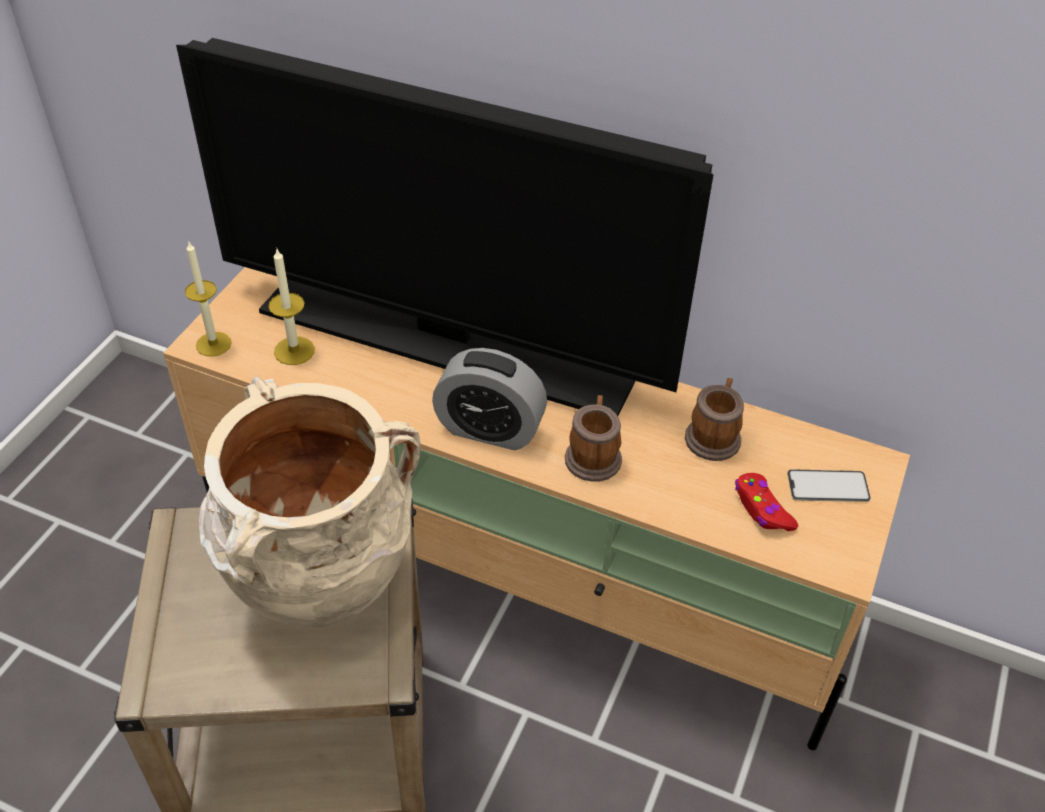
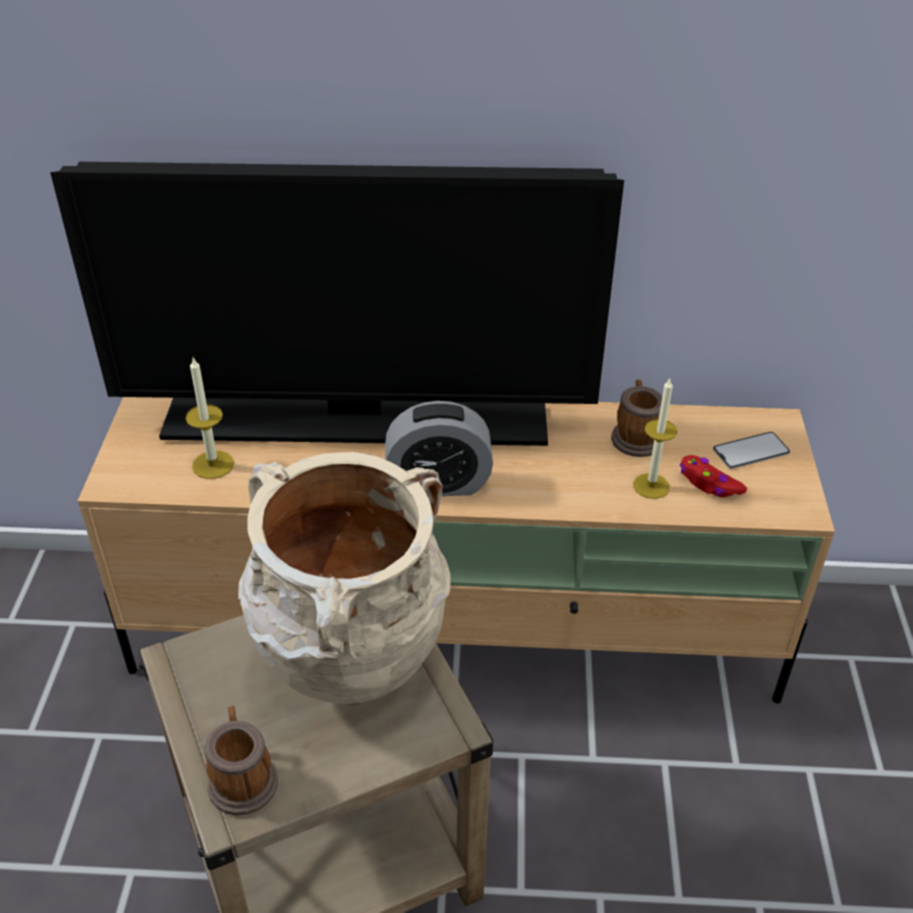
camera: 20 degrees left, 5 degrees down
candle [185,242,231,357] -> candle moved to [633,378,677,499]
mug [565,395,622,482] -> mug moved to [205,706,278,816]

